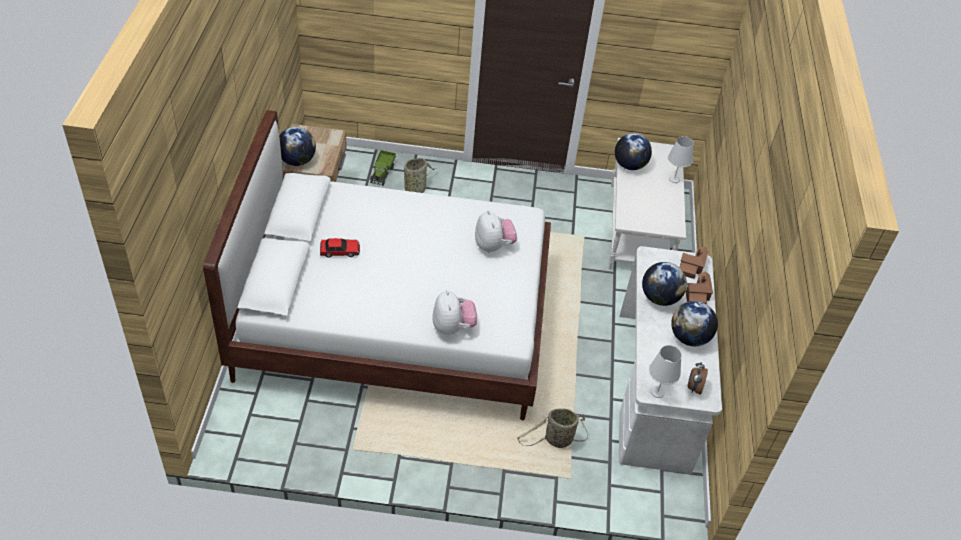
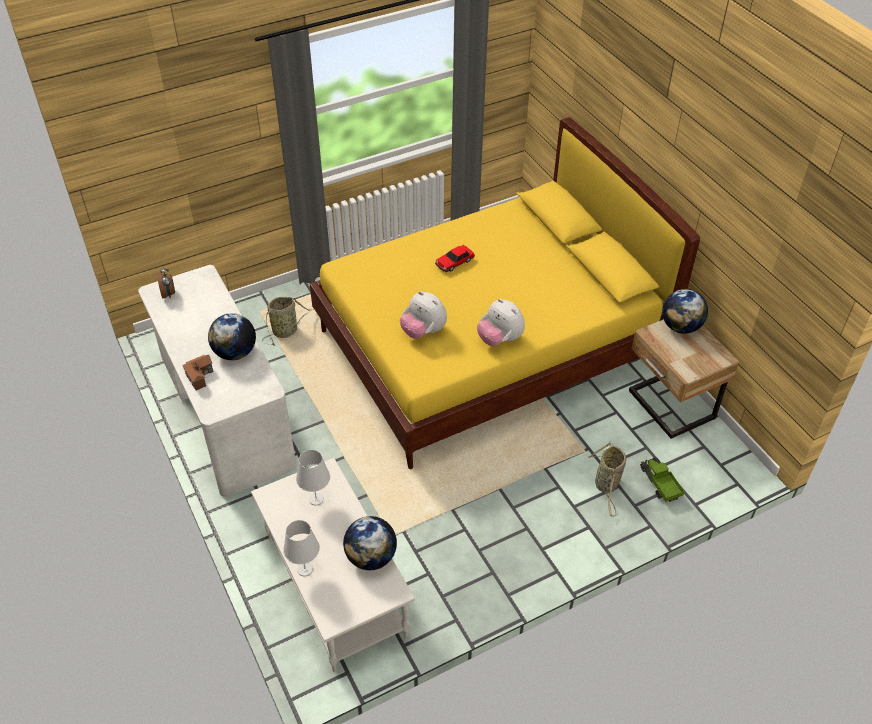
camera: 150 degrees right, 0 degrees up
white bed [203,110,551,420] -> yellow bed [310,117,700,469]
toy car [320,238,360,258] -> toy car moved to [435,245,475,272]
plush toy [432,290,477,335] -> plush toy moved to [477,299,525,346]
white table lamp [649,345,682,398] -> white table lamp moved to [296,450,330,506]
globe [671,301,718,346] -> none
toy house [679,246,709,279] -> none

